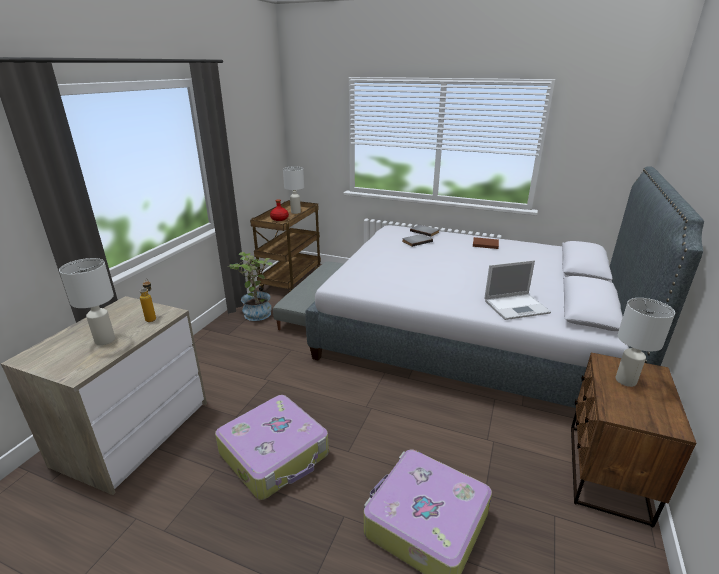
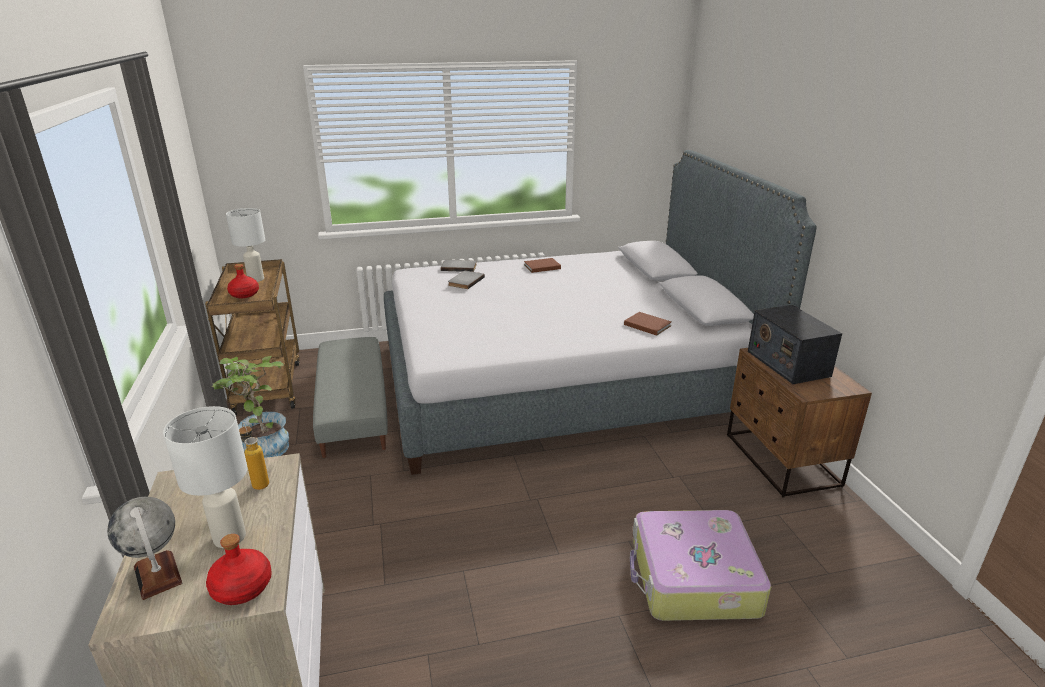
camera: 35 degrees left, 0 degrees up
suitcase [215,395,329,500] -> none
laptop [484,260,551,320] -> brown book [624,312,671,335]
white table lamp [616,298,675,387] -> radio [748,305,842,384]
none -> globe [107,497,182,600]
none -> red bottle [206,534,272,605]

